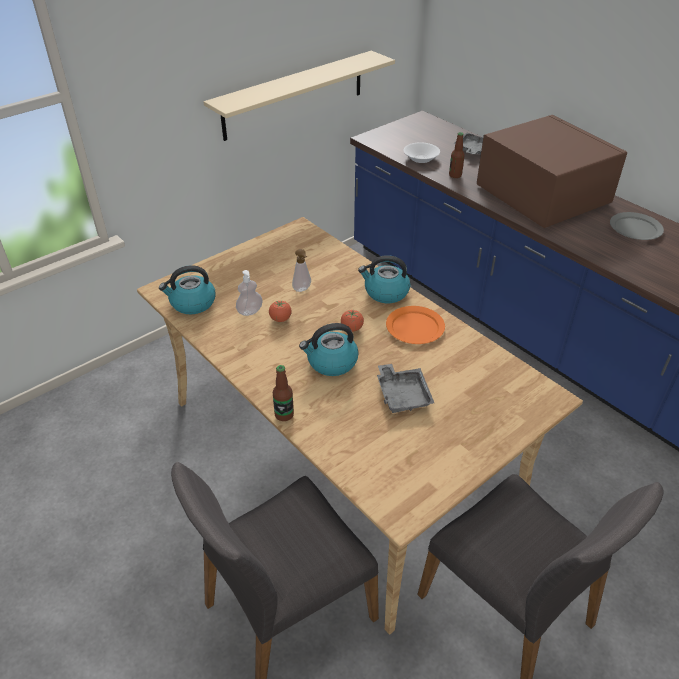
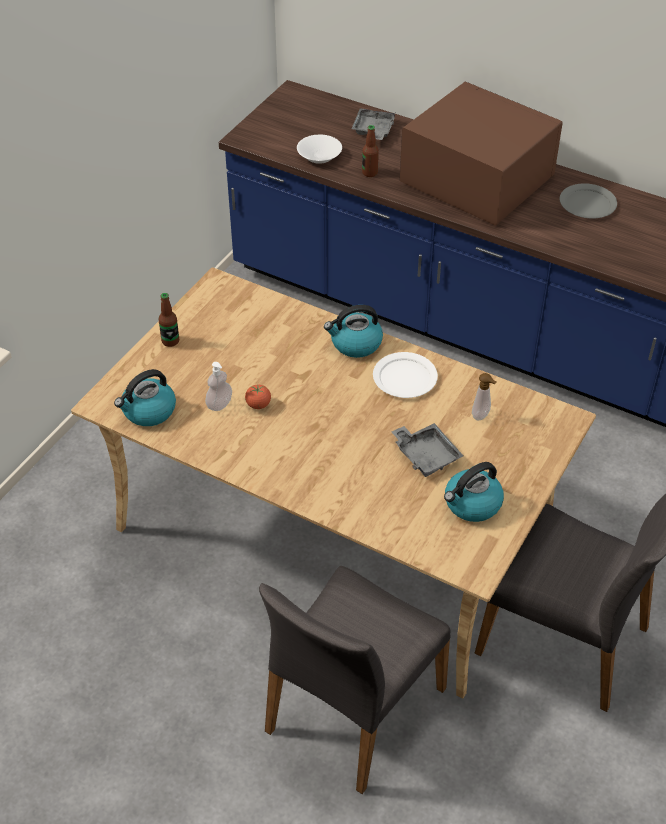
camera: 20 degrees left, 5 degrees up
beige shelf [204,51,395,141] -> none
bottle [273,365,294,421] -> bottle moved to [159,293,179,347]
soap dispenser [292,249,311,292] -> soap dispenser moved to [472,373,497,421]
kettle [299,323,359,376] -> kettle moved to [444,462,504,522]
tomato [341,310,364,332] -> none
orange plate [386,306,445,344] -> white plate [373,352,438,398]

